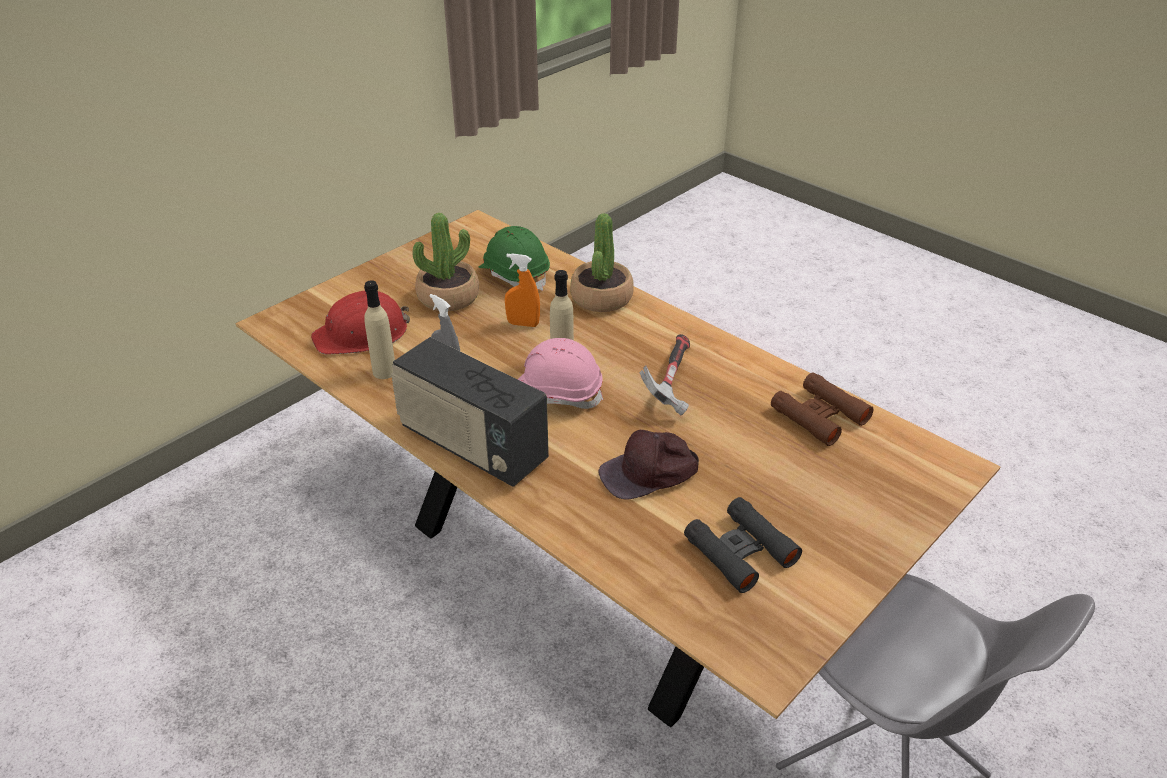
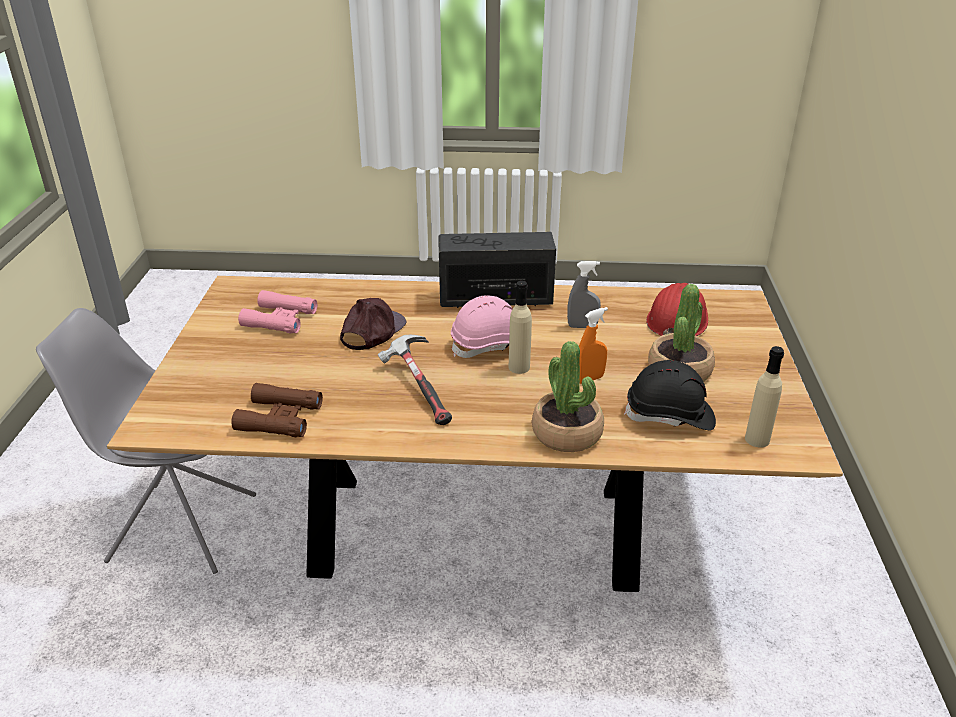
camera: 140 degrees right, 5 degrees down
beige bottle [364,280,395,379] -> beige bottle moved to [745,346,784,448]
green hard hat [479,226,550,291] -> black hard hat [624,360,716,430]
black binoculars [684,497,802,593] -> pink binoculars [238,290,317,333]

